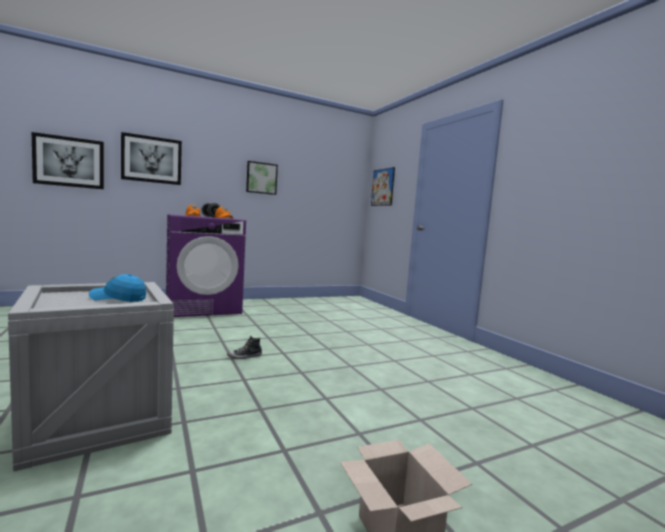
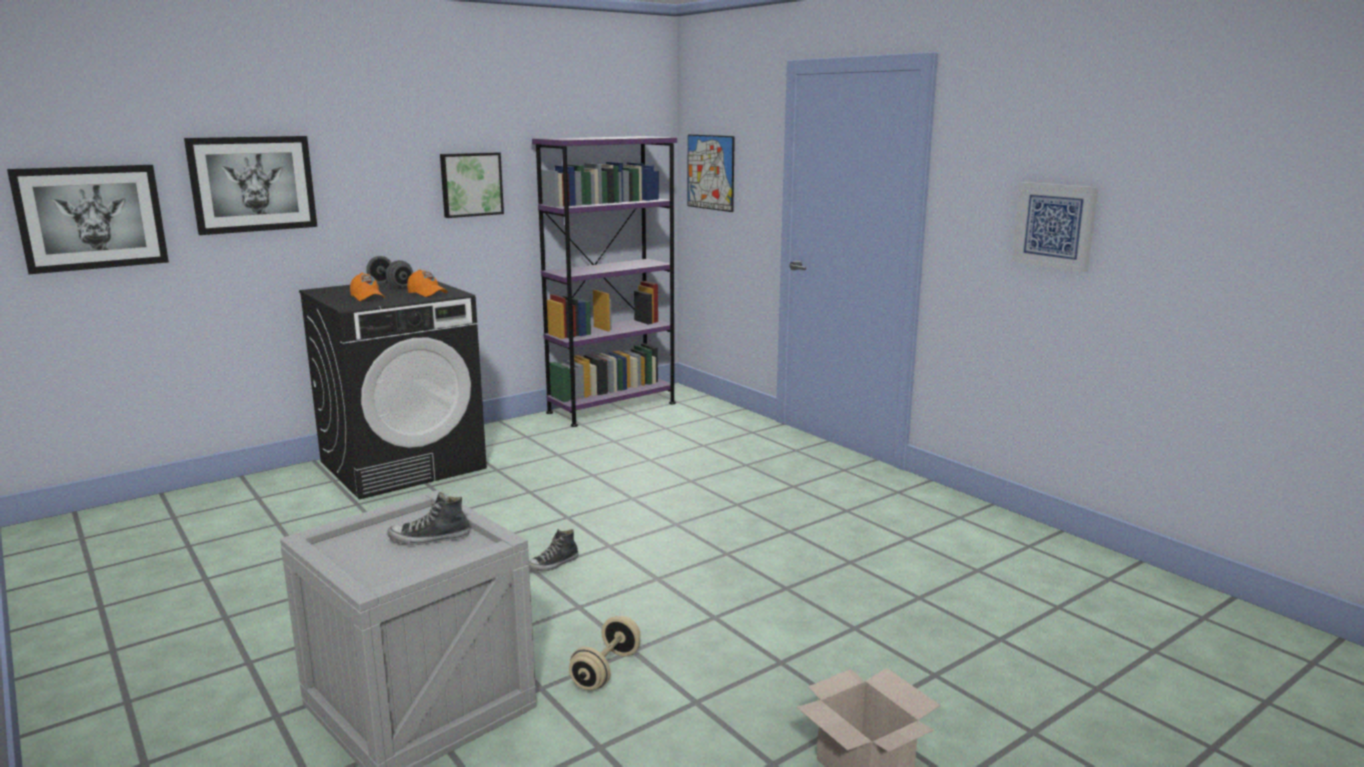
camera: 10 degrees left, 10 degrees up
blue cap [89,274,146,302] -> shoe [387,492,470,545]
purple washing machine [166,214,246,317] -> black washing machine [299,281,487,500]
none -> purple bookcase [532,136,677,427]
none -> beige dumbbell [569,616,640,690]
none -> picture [1012,182,1099,272]

